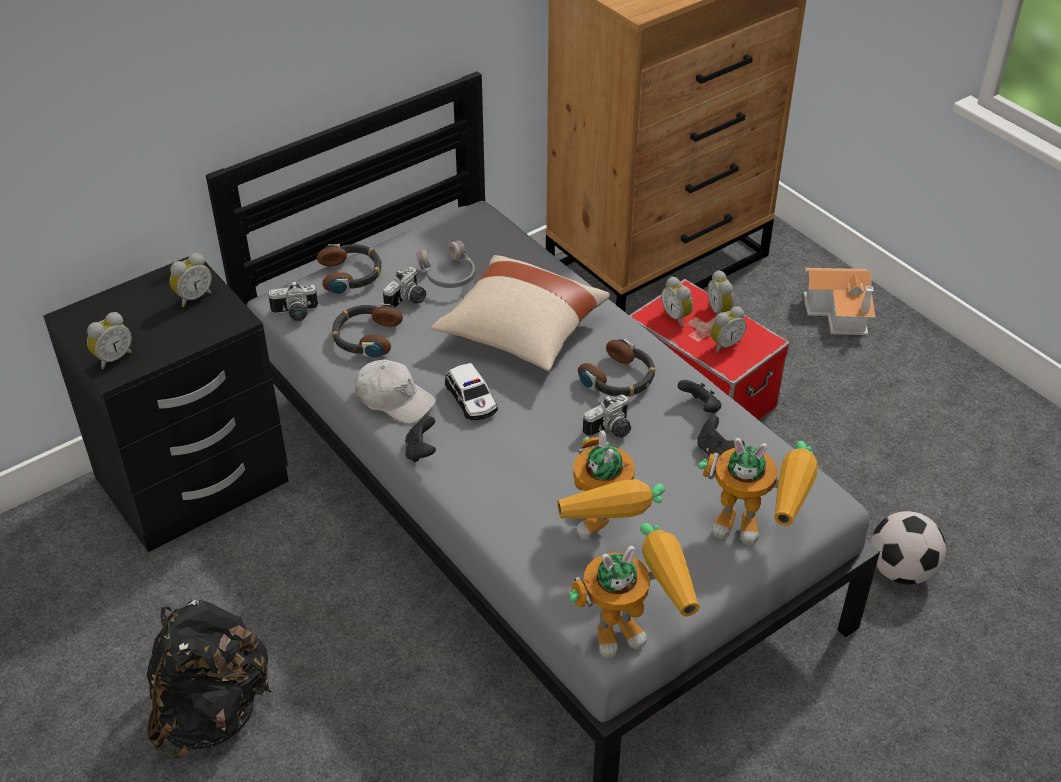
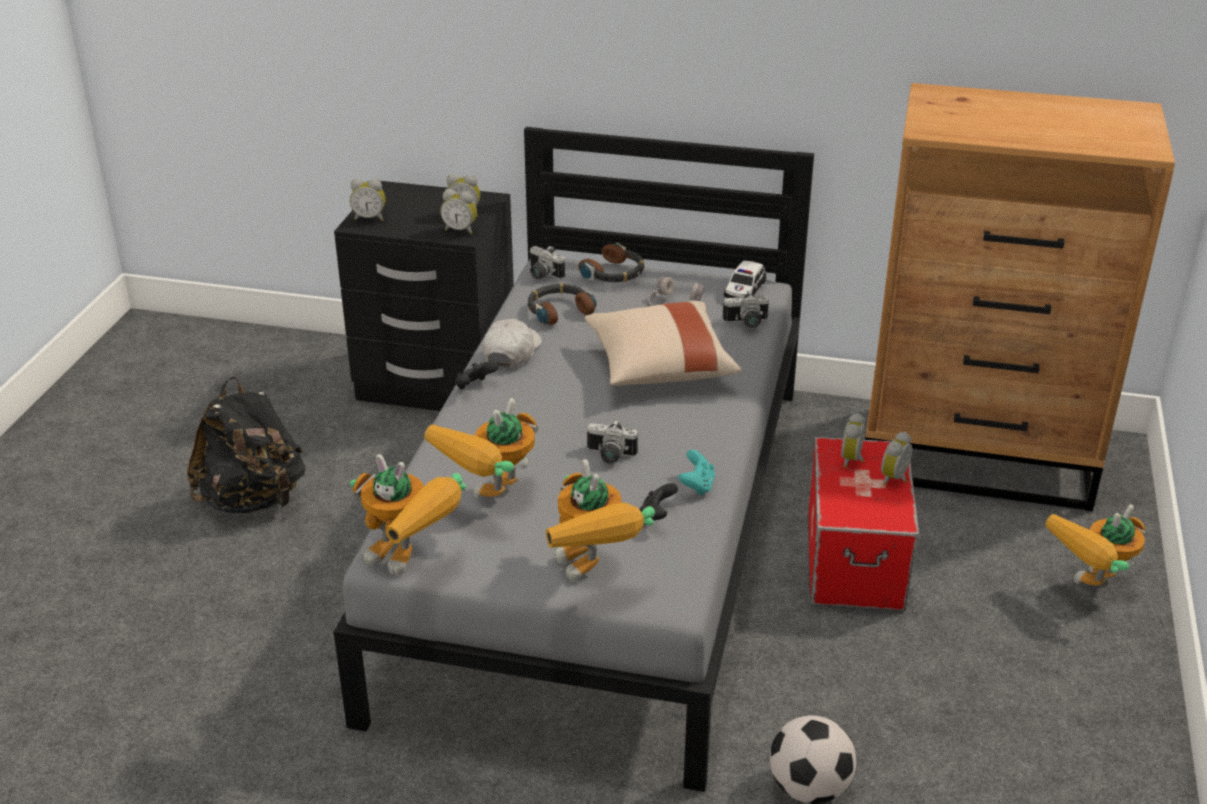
camera: 50 degrees right, 10 degrees down
white cap [355,359,436,424] -> white cap turned 150 degrees counterclockwise [482,319,542,367]
camera [383,267,426,308] -> camera moved to [723,291,769,328]
toy car [445,363,498,420] -> toy car moved to [724,260,766,298]
headphones [578,339,655,397] -> none
black game controller [678,380,722,413] -> turquoise game controller [679,450,715,496]
alarm clock [710,306,746,353] -> alarm clock moved to [440,189,477,235]
toy house [804,268,875,335] -> toy robot [1045,504,1147,586]

